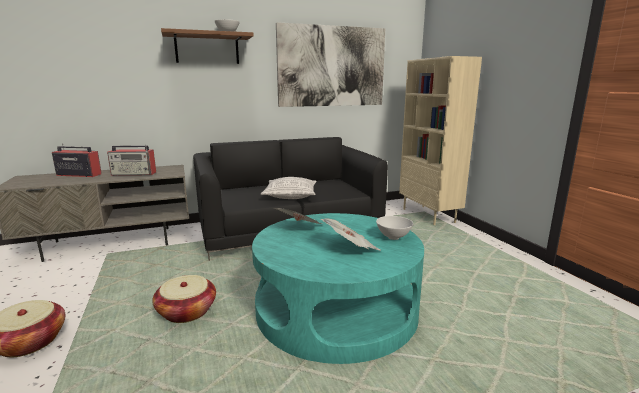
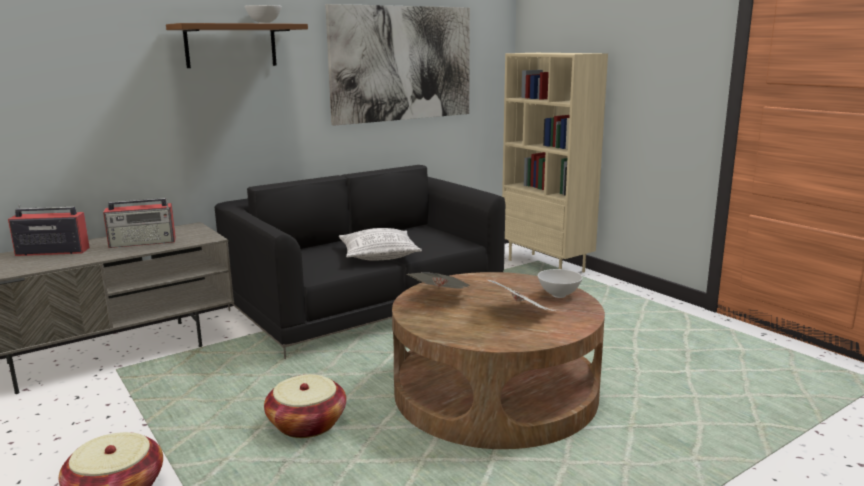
camera: 15 degrees left, 0 degrees up
turquoise coffee table [252,213,424,364] -> brown coffee table [392,272,605,449]

